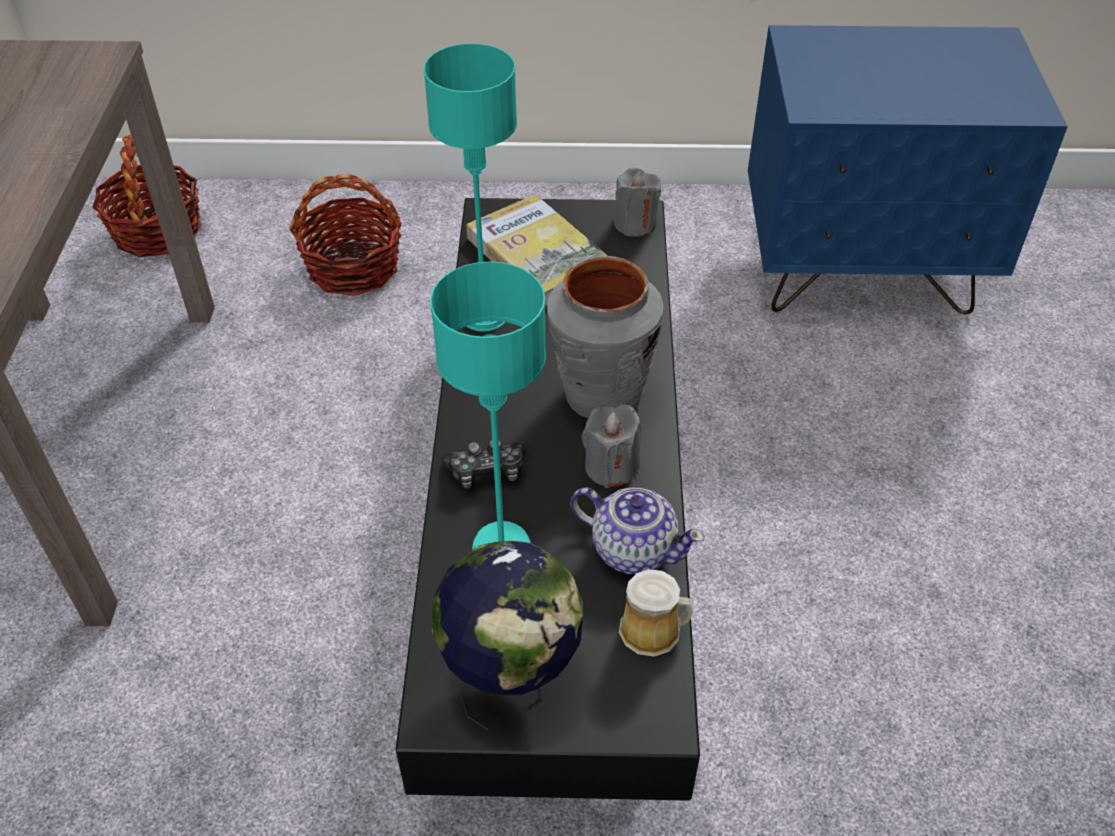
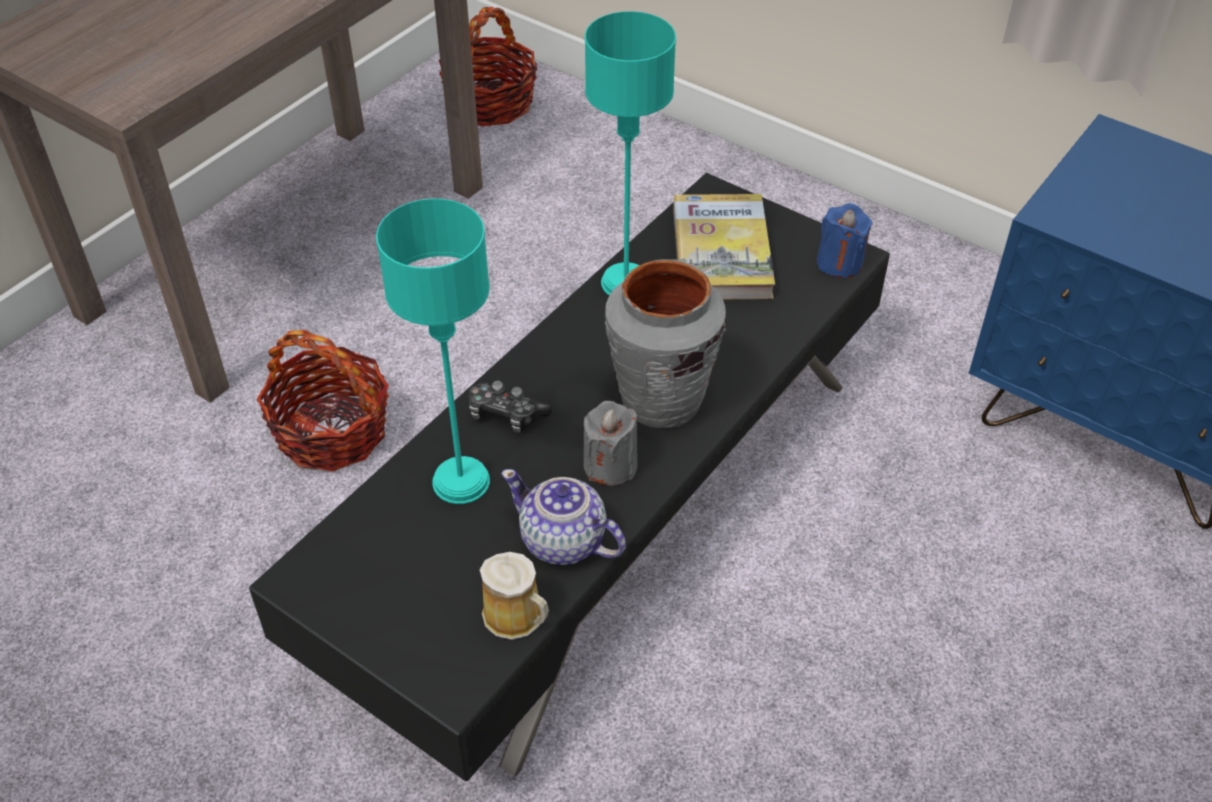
camera: 35 degrees right, 0 degrees up
basket [289,174,402,296] -> basket moved to [257,330,389,472]
globe [432,541,583,731] -> none
teapot [571,487,705,574] -> teapot turned 150 degrees clockwise [501,469,626,565]
grey candle [614,168,661,237] -> blue candle [817,203,873,278]

